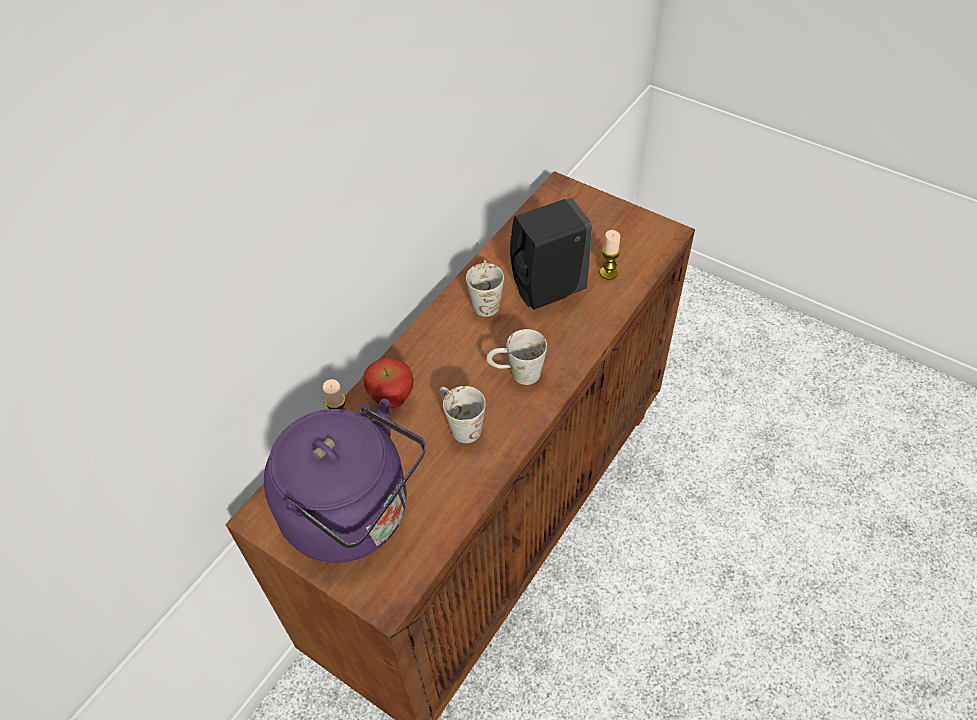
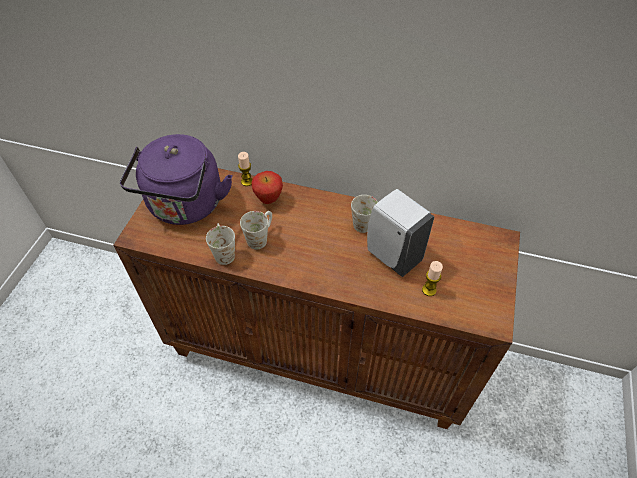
camera: 70 degrees right, 0 degrees up
white mug [486,329,547,385] -> white mug moved to [206,223,235,265]
black soap dispenser [510,198,592,310] -> white soap dispenser [367,189,435,277]

